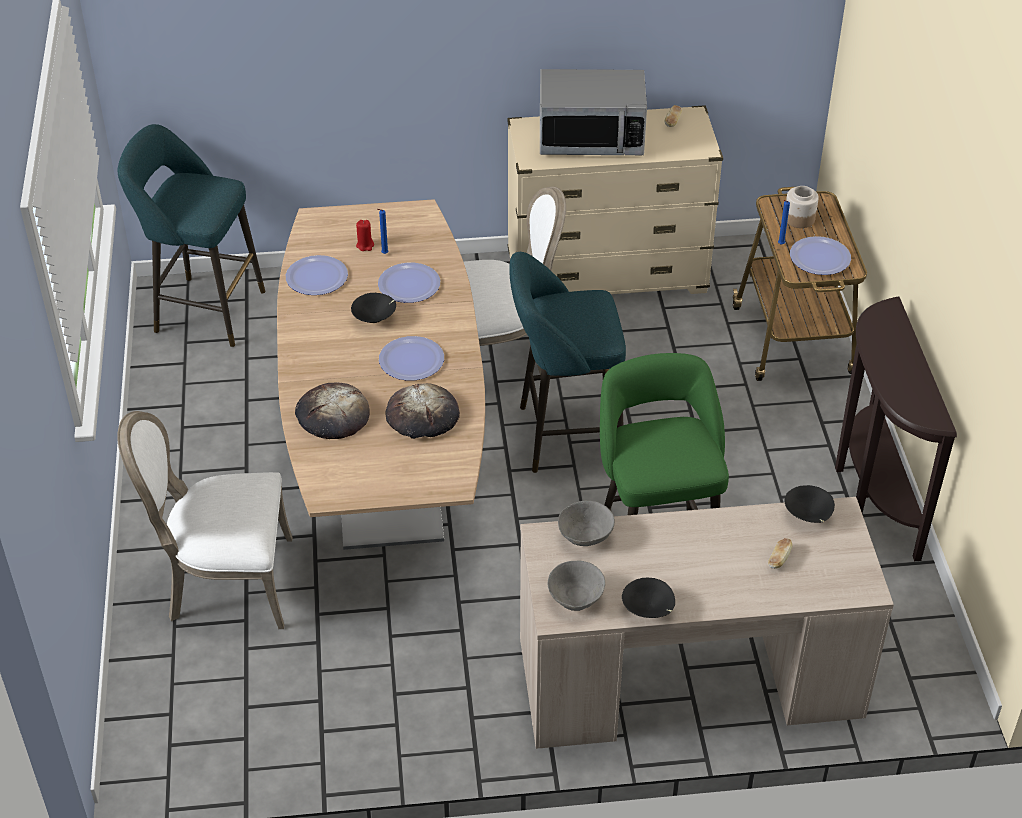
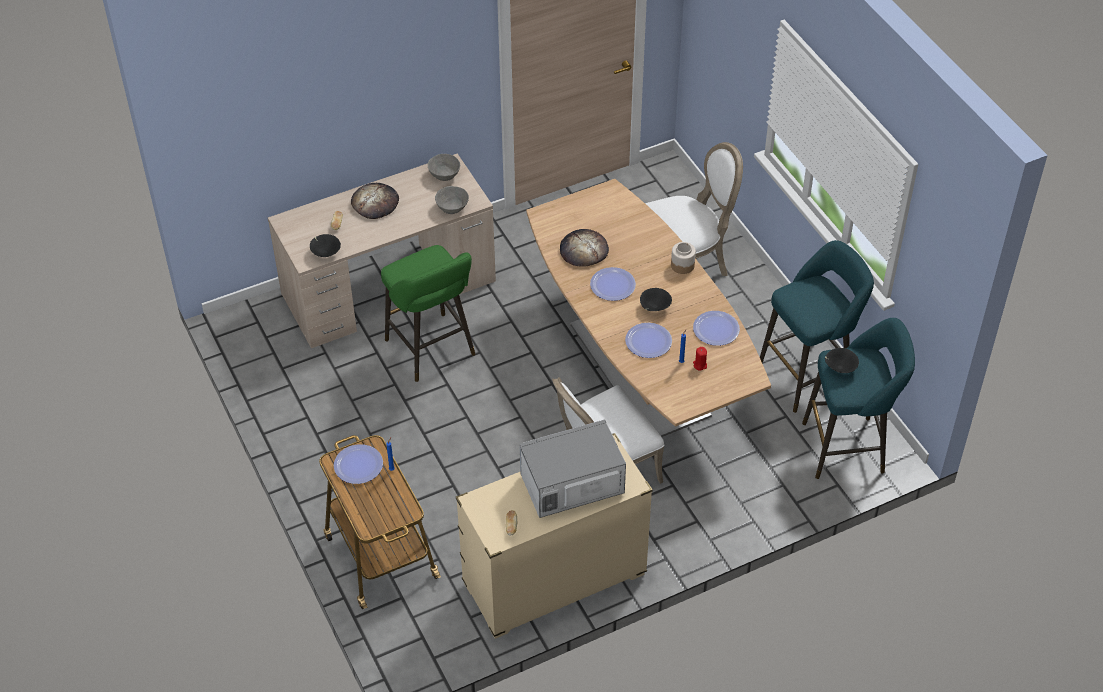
camera: 160 degrees right, 5 degrees up
bread [295,382,370,439] -> bread moved to [351,183,399,219]
turquoise stool [509,252,626,473] -> turquoise stool moved to [760,240,874,413]
black bowl [622,578,675,618] -> black bowl moved to [825,348,859,373]
jar [786,186,819,228] -> jar moved to [671,242,696,274]
brown console table [835,296,957,561] -> none

